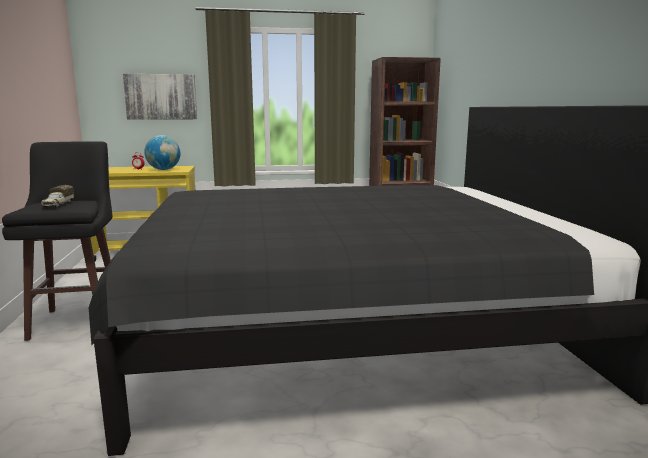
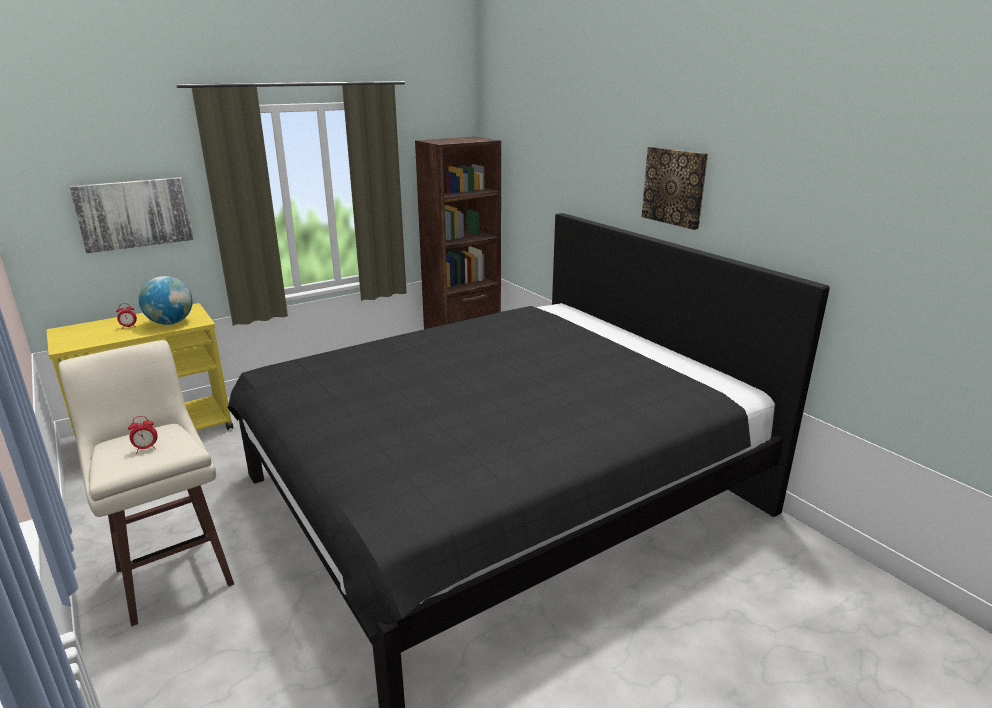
camera: 25 degrees left, 10 degrees up
black stool [2,141,112,341] -> beige stool [59,340,234,626]
toy truck [41,185,74,208] -> alarm clock [128,416,158,453]
none -> picture [642,147,708,230]

